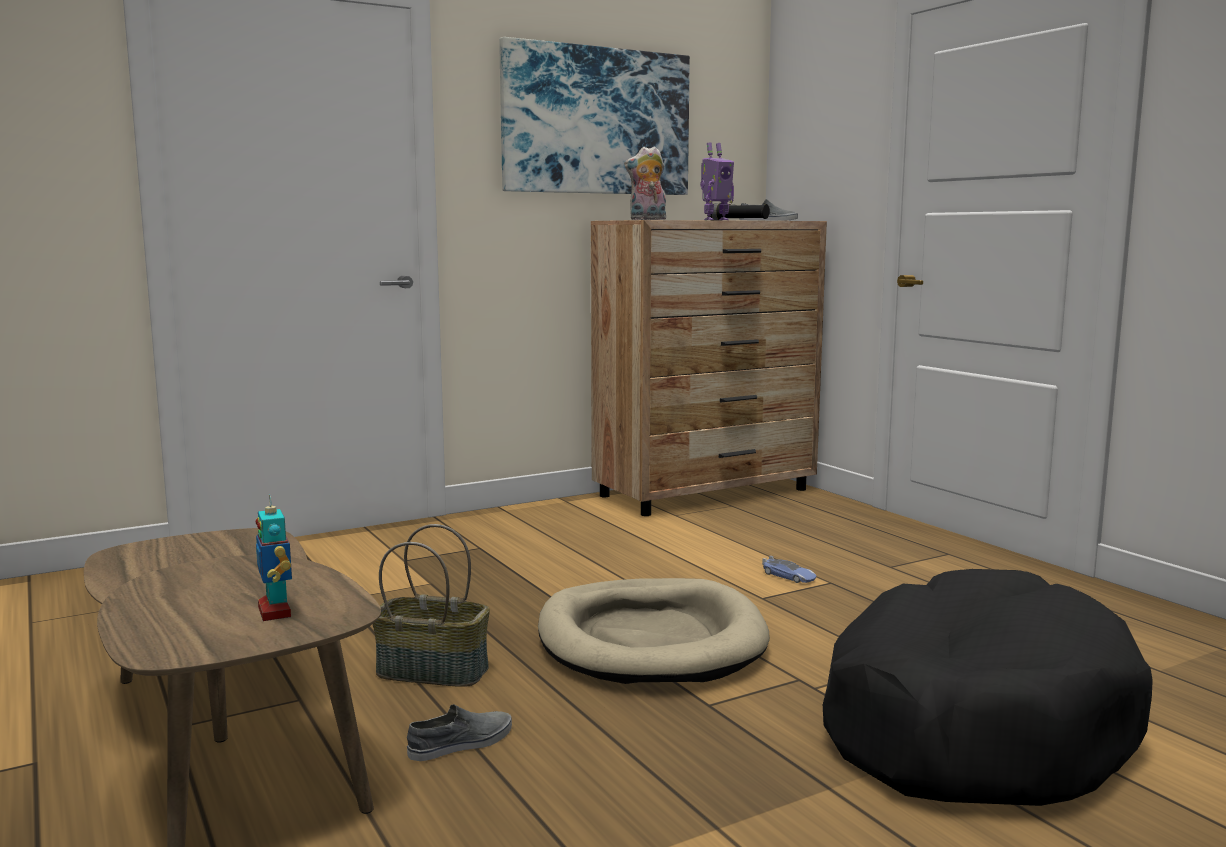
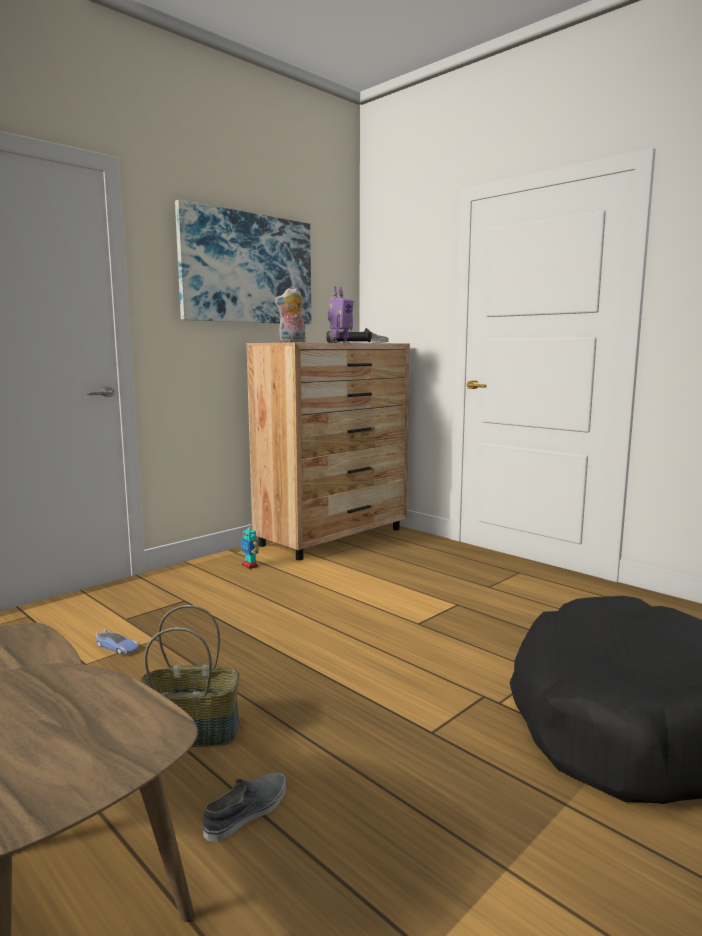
camera: 15 degrees left, 0 degrees up
toy robot [256,494,292,621] -> toy robot moved to [242,525,259,569]
beige dog bed [538,578,770,684] -> none
toy car [762,556,816,583] -> toy car moved to [96,629,139,655]

